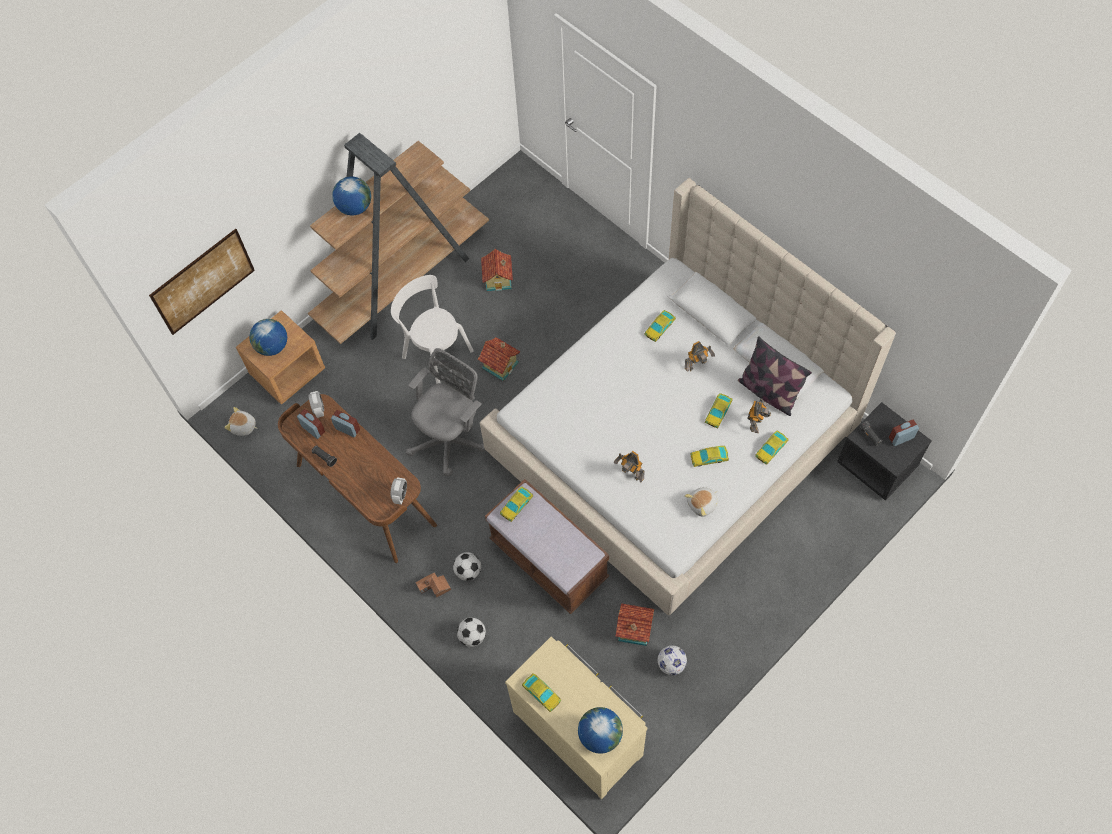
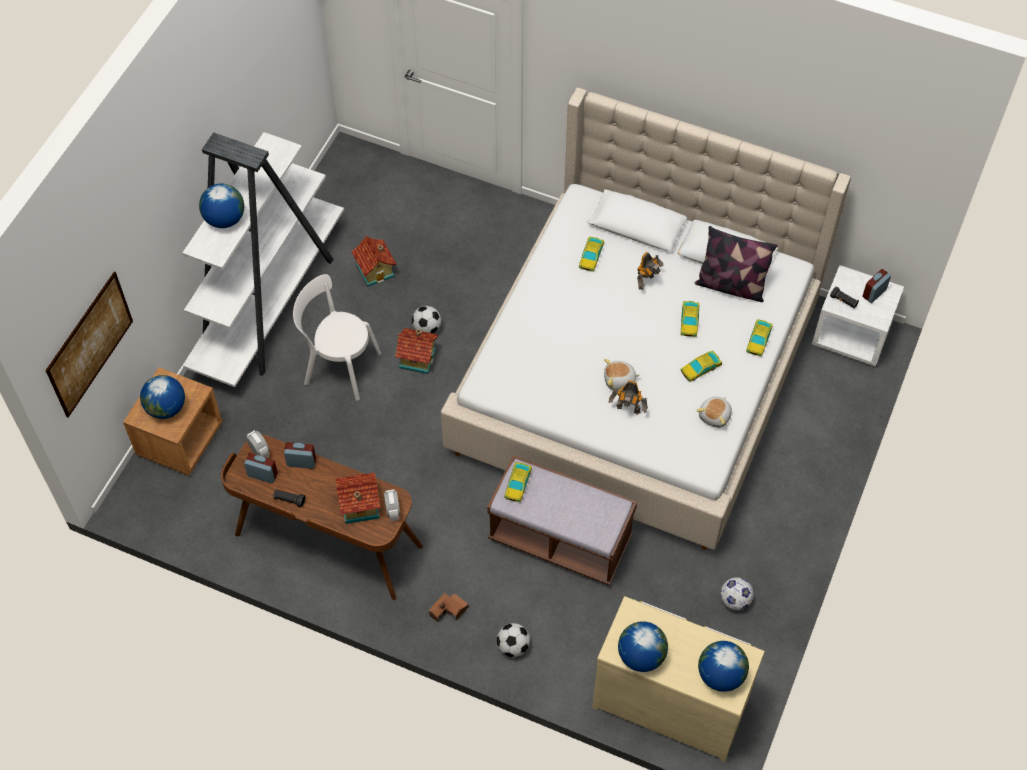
camera: 25 degrees left, 5 degrees down
plush toy [224,407,258,436] -> plush toy moved to [604,359,640,391]
brown bookcase [308,133,489,344] -> white bookcase [182,132,344,387]
grey office chair [406,348,486,476] -> none
football [453,552,481,581] -> football moved to [412,306,441,334]
toy car [522,673,561,712] -> globe [618,621,668,672]
toy house [616,603,654,646] -> toy house moved to [336,472,380,524]
toy robot [747,398,771,433] -> none
black nightstand [837,402,932,501] -> white nightstand [812,265,904,366]

